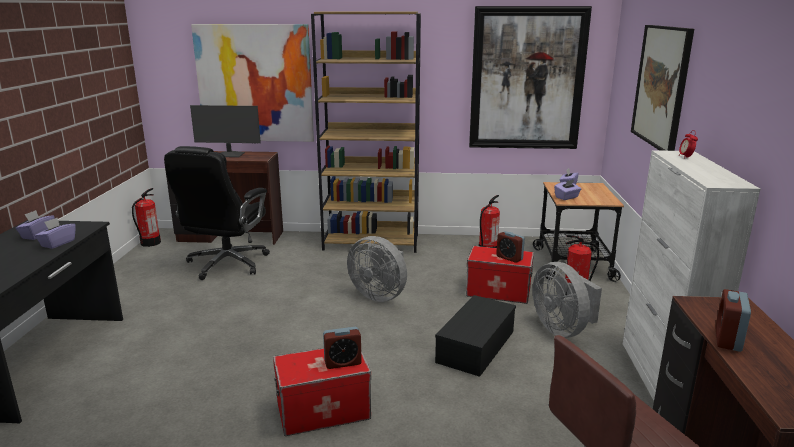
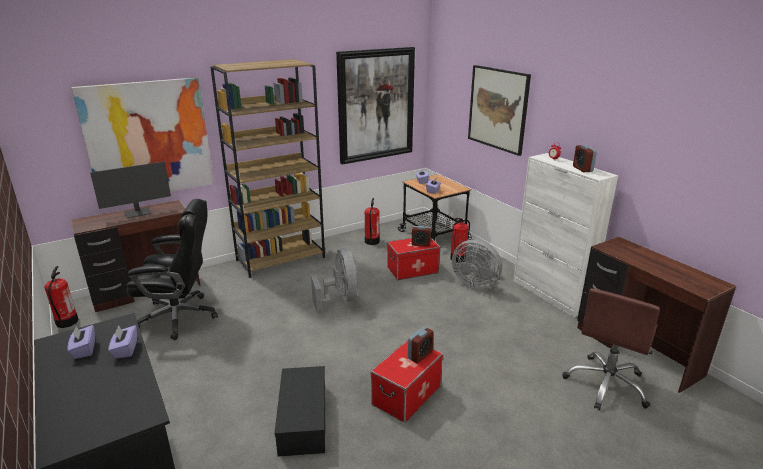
camera: 35 degrees left, 5 degrees up
black office chair [164,146,270,280] -> black office chair turned 75 degrees counterclockwise [127,199,218,340]
grey fan [347,236,407,302] -> grey fan turned 105 degrees counterclockwise [311,248,359,314]
black storage box [435,295,516,377] -> black storage box moved to [275,366,325,457]
alarm clock [715,289,751,352] -> alarm clock moved to [573,145,597,172]

